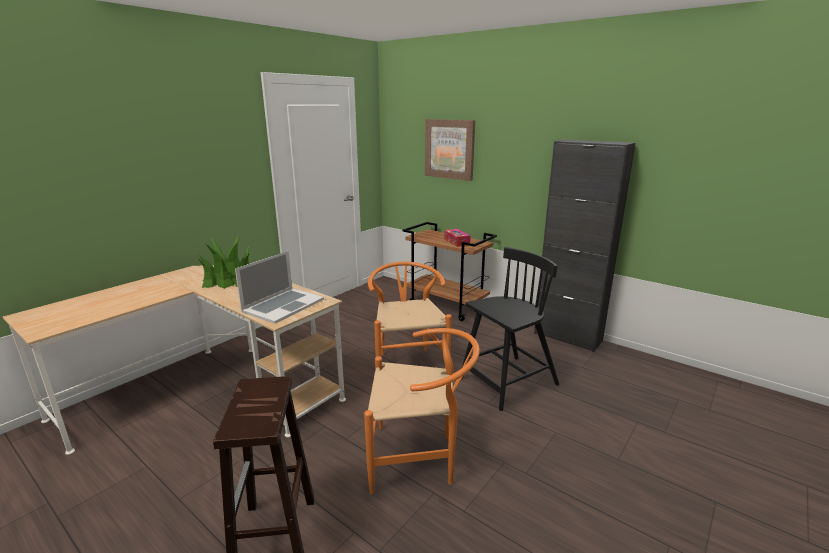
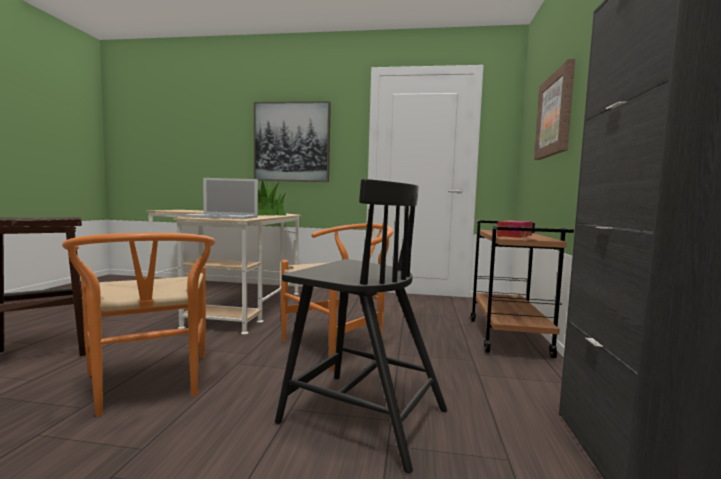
camera: 60 degrees right, 15 degrees down
none -> picture [254,101,331,182]

